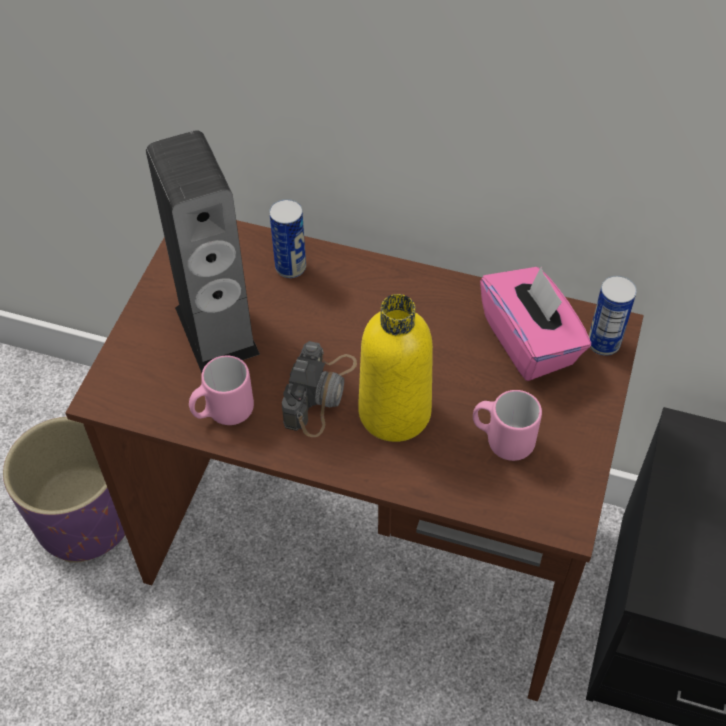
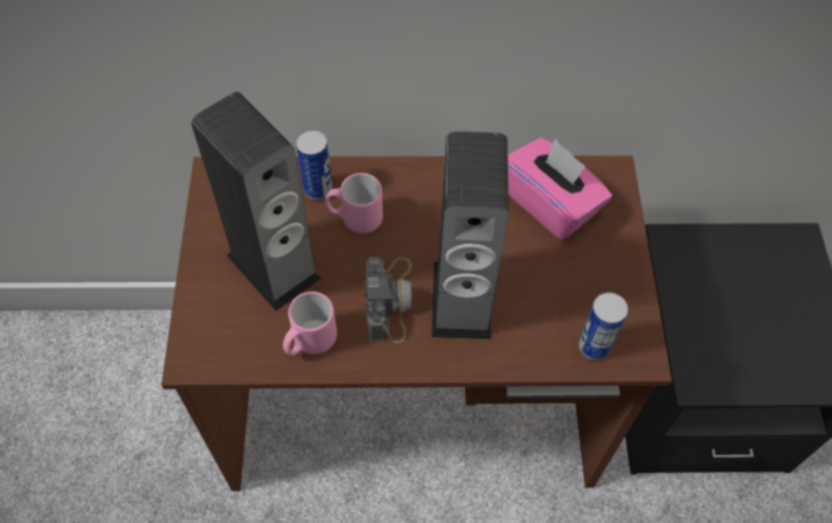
camera: 20 degrees left, 5 degrees up
purple planter [3,417,125,563] -> none
yellow bottle [358,294,433,442] -> speaker [432,131,509,340]
pink mug [473,390,542,461] -> pink mug moved to [325,173,383,234]
can [589,276,637,356] -> can moved to [579,292,628,360]

